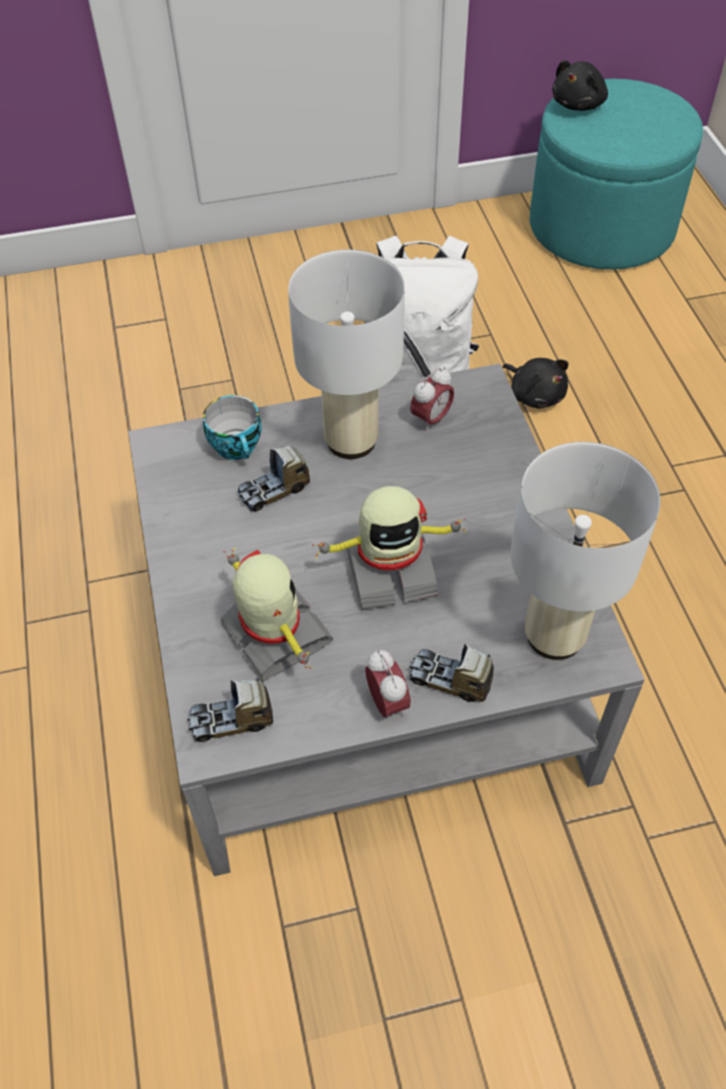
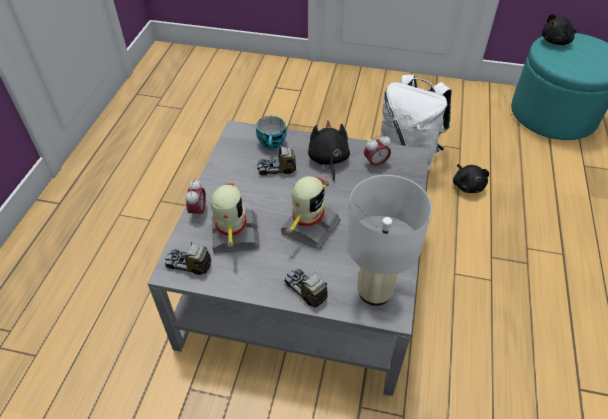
camera: 25 degrees right, 5 degrees down
white table lamp [288,250,405,459] -> black plush toy [308,121,350,181]
toy robot [311,486,467,610] -> toy robot turned 75 degrees counterclockwise [281,176,341,249]
alarm clock [365,650,411,718] -> alarm clock moved to [186,180,206,219]

